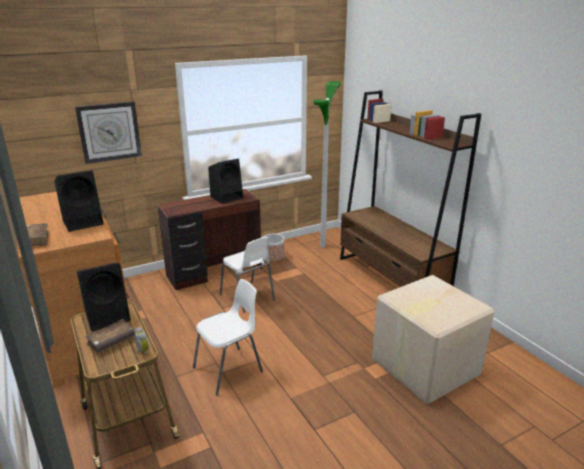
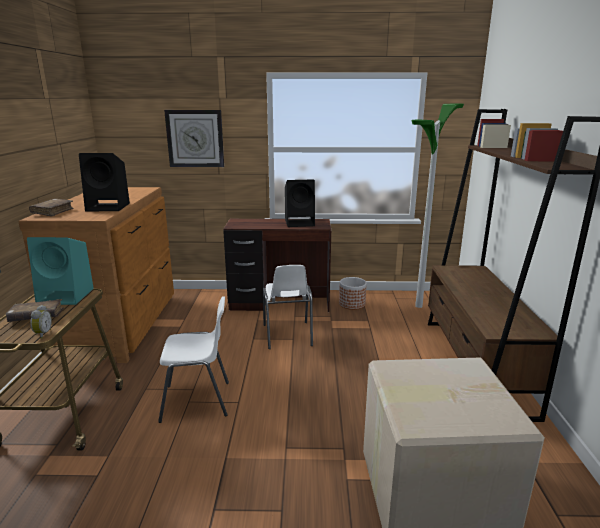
camera: 30 degrees right, 5 degrees down
black speaker [77,263,131,331] -> turquoise speaker [27,237,94,305]

